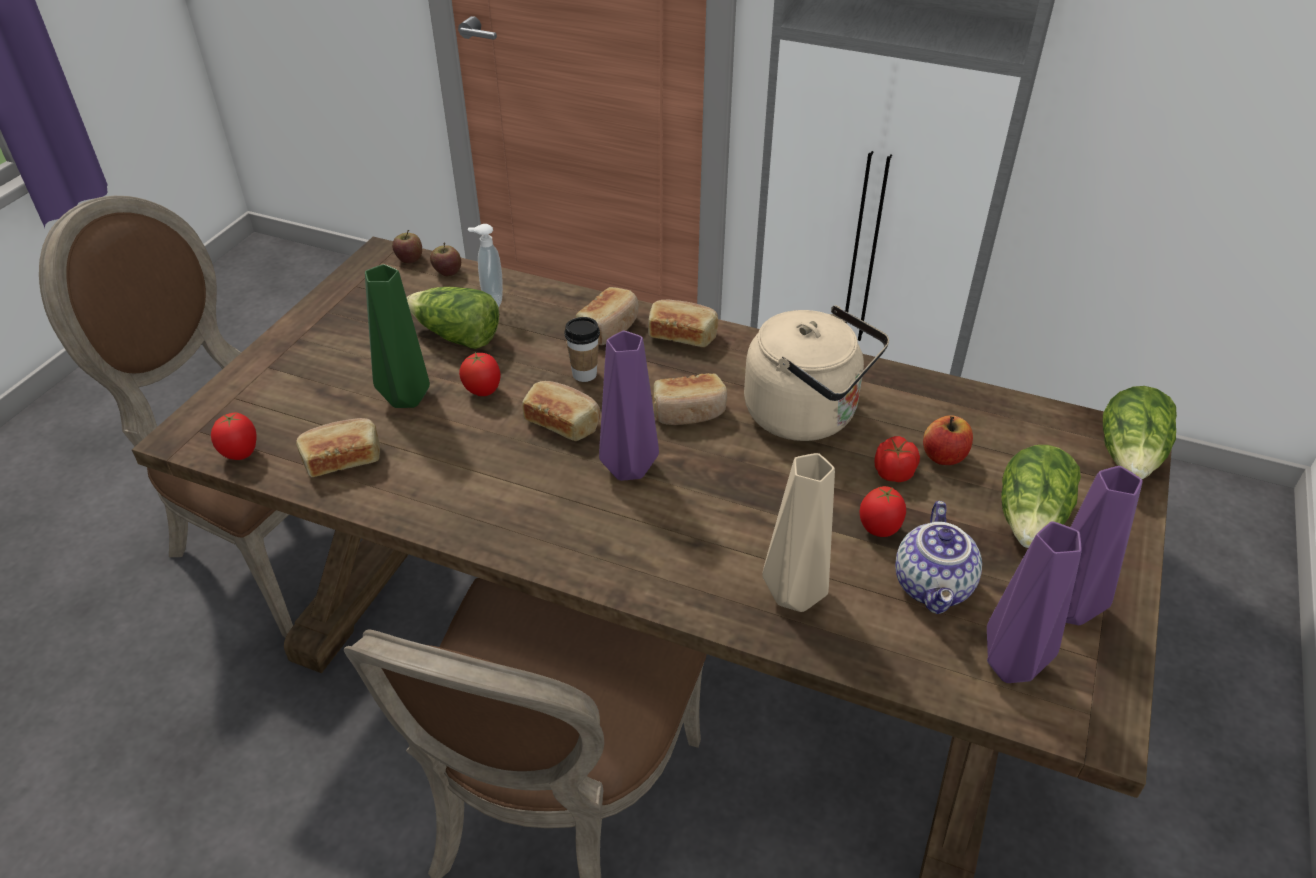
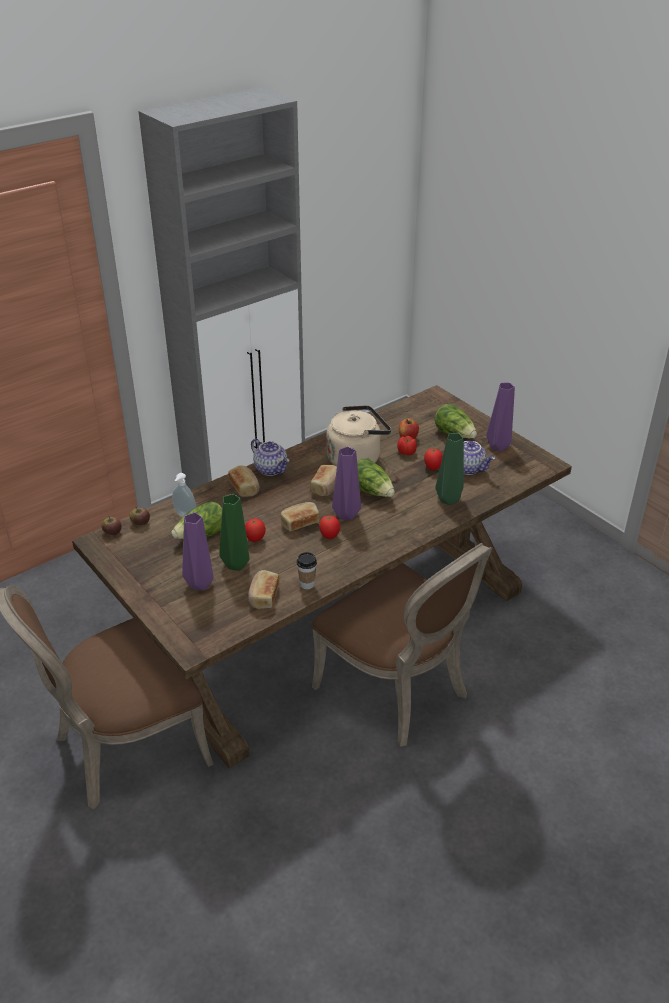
camera: 60 degrees left, 5 degrees down
tomato [211,412,256,460] -> tomato moved to [319,515,340,539]
cup [564,317,600,382] -> cup moved to [297,552,317,589]
bread [648,300,718,347] -> teapot [251,438,290,476]
beige vase [762,453,835,612] -> green vase [436,433,464,506]
purple vase [987,521,1082,683] -> purple vase moved to [182,512,214,590]
lettuce [1103,386,1177,479] -> lettuce moved to [357,459,395,497]

